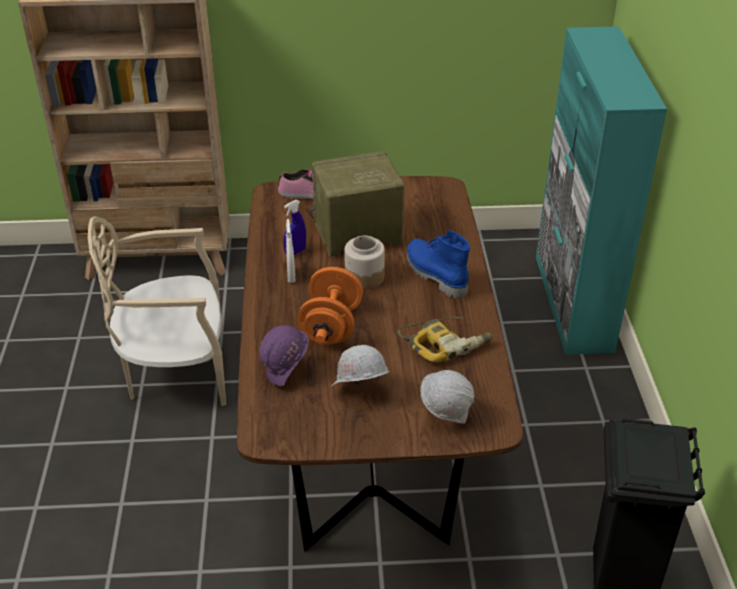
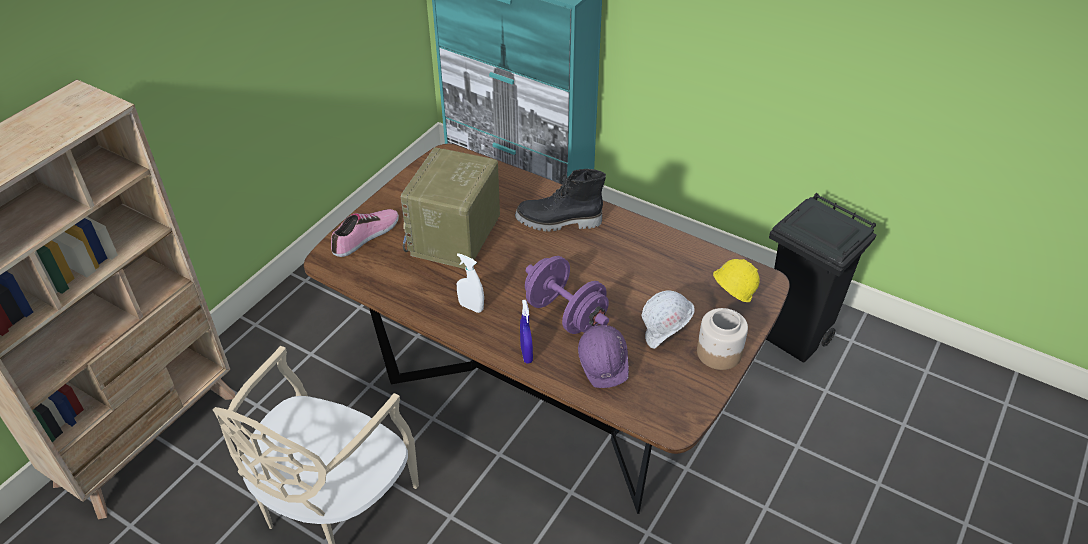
camera: 55 degrees left, 5 degrees up
blue spray bottle [284,200,306,256] -> blue spray bottle moved to [520,300,533,363]
orange dumbbell [298,267,363,345] -> purple dumbbell [525,256,609,334]
jar [344,236,385,290] -> jar moved to [697,308,748,370]
power drill [397,317,493,362] -> none
blue boot [406,230,470,299] -> black boot [515,169,606,232]
white hard hat [421,370,475,424] -> yellow hard hat [713,259,760,302]

